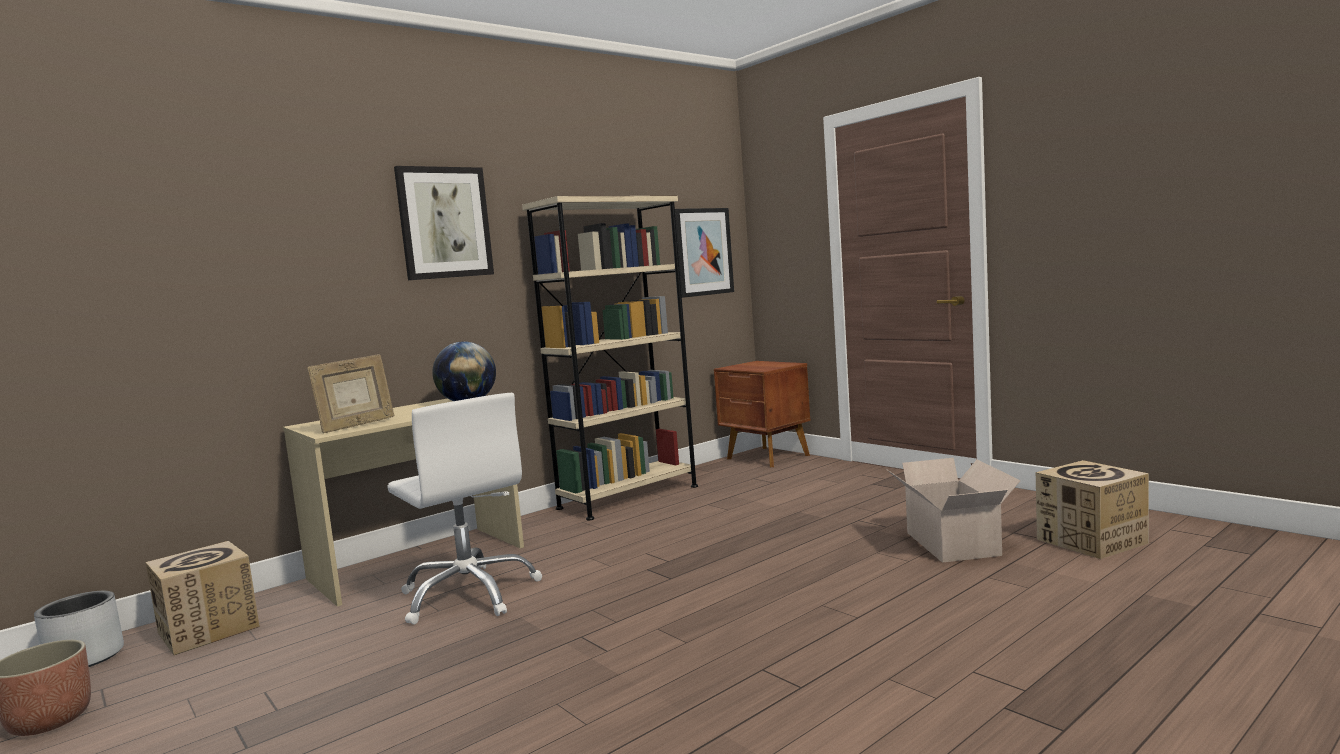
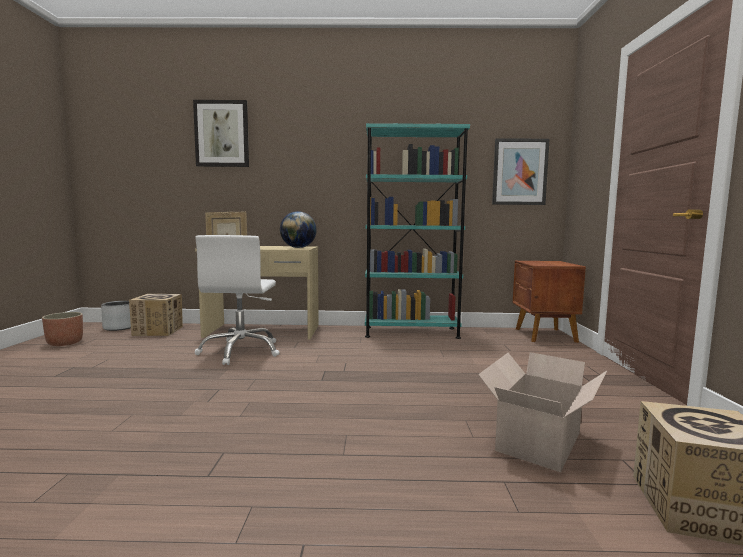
camera: 40 degrees right, 0 degrees up
picture [394,166,494,280] -> picture moved to [193,100,249,167]
beige bookcase [522,196,698,520] -> turquoise bookcase [365,123,470,339]

